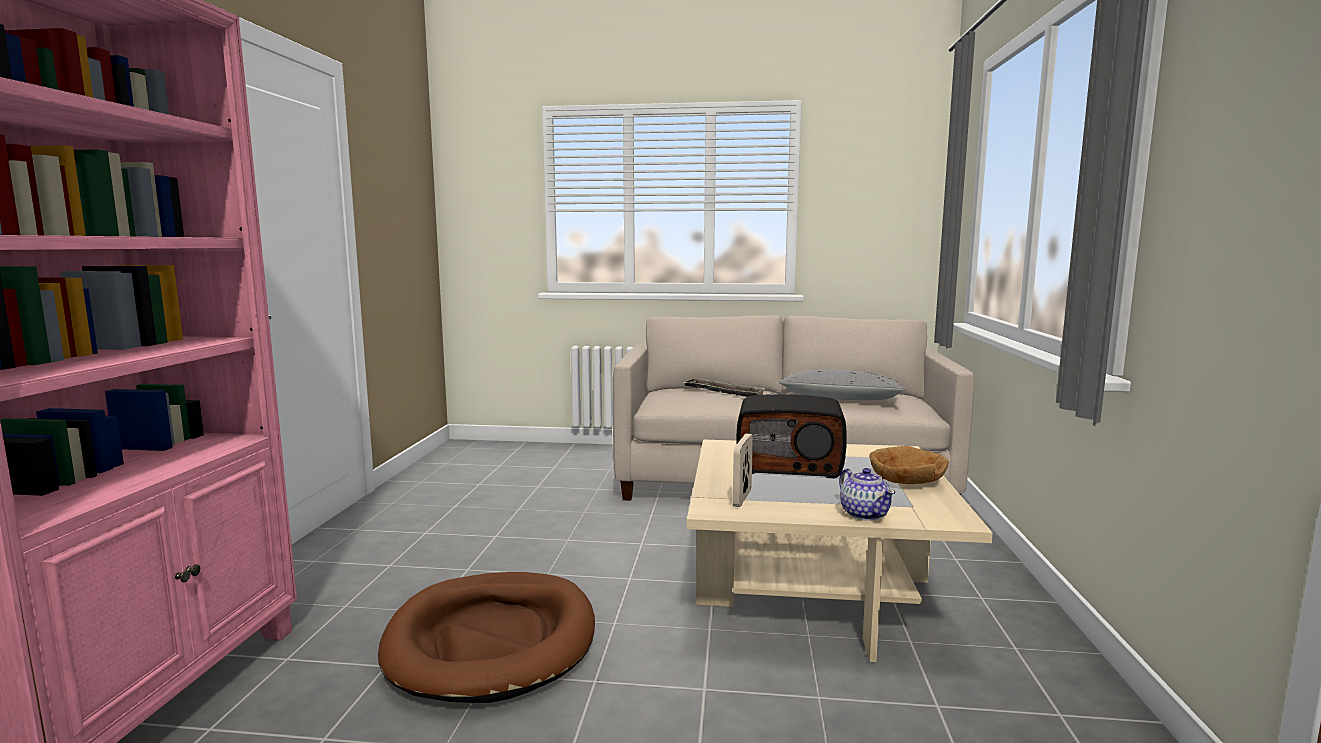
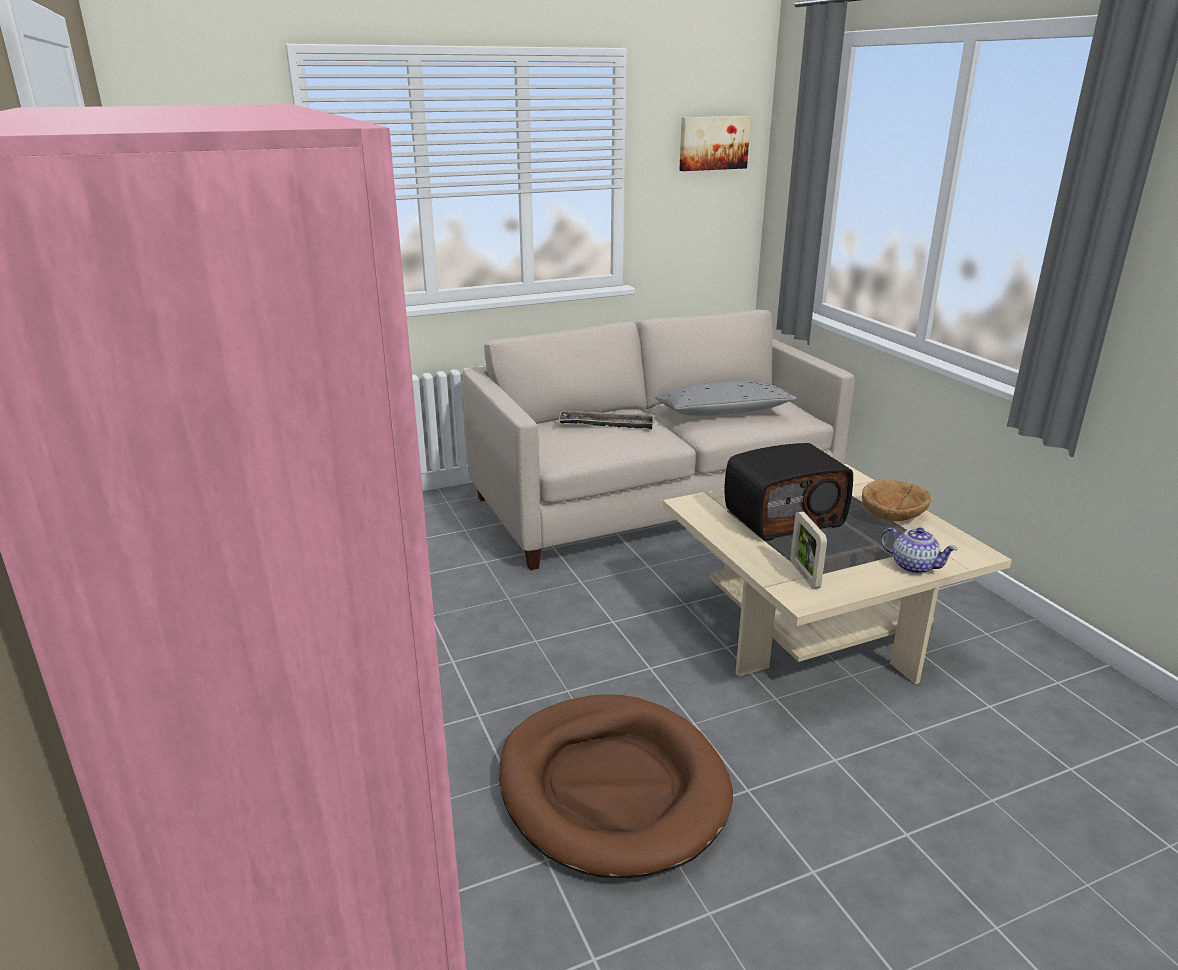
camera: 30 degrees left, 15 degrees up
none -> picture [679,116,751,171]

